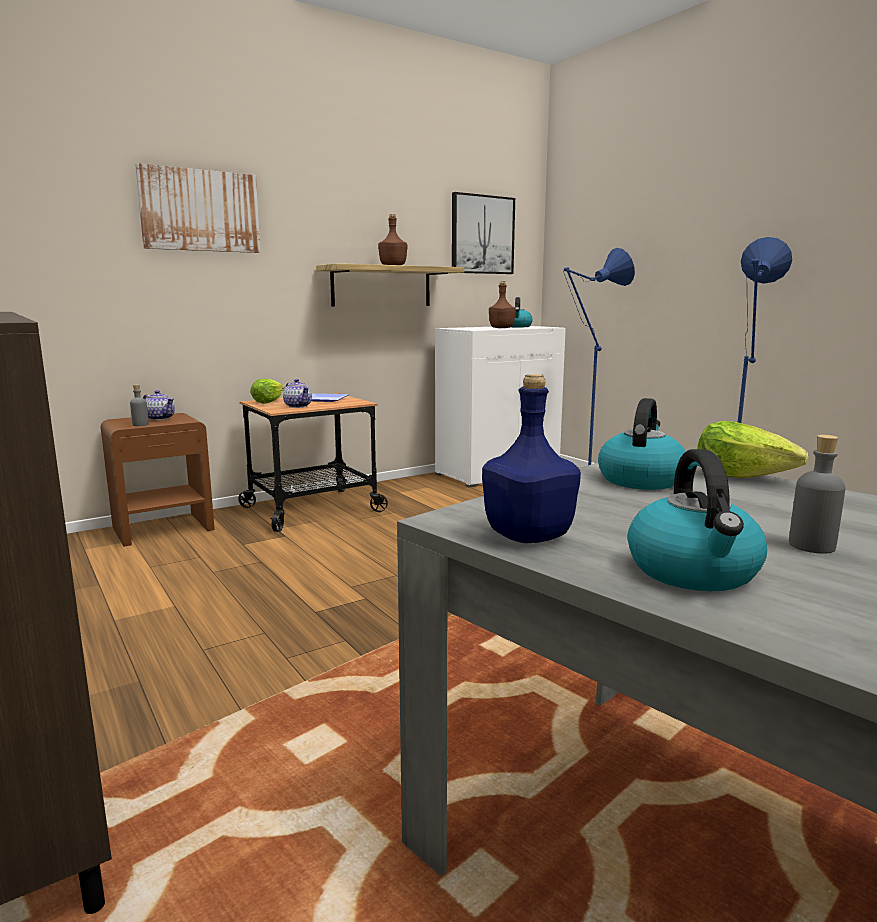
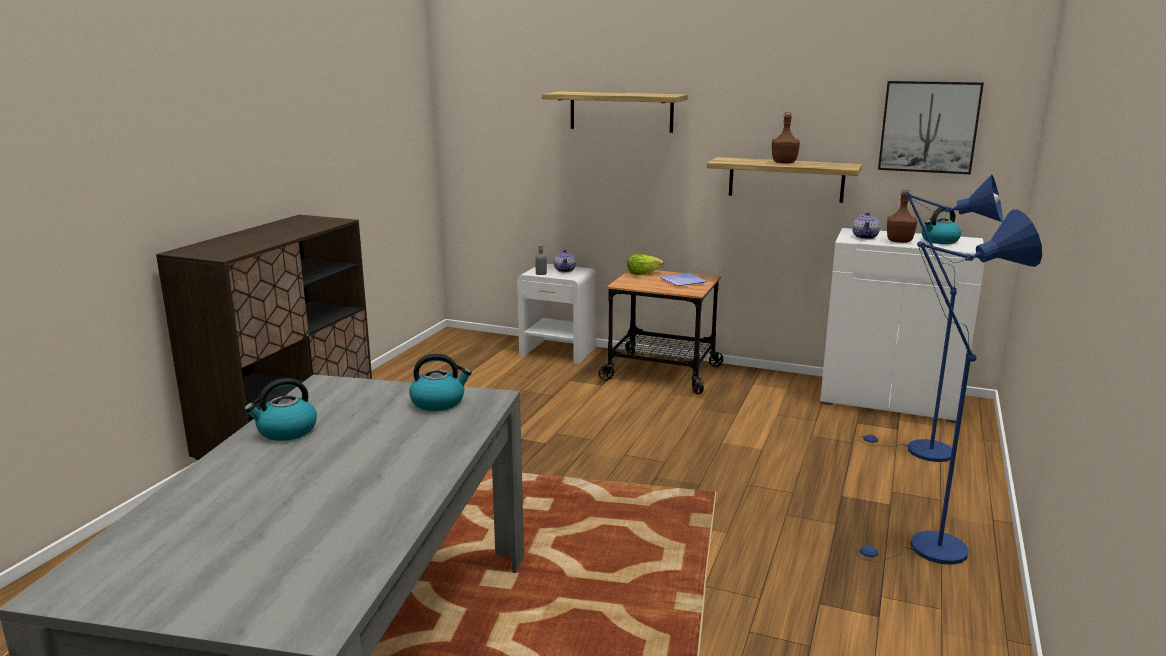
camera: 55 degrees right, 5 degrees up
brown nightstand [100,413,215,547] -> white nightstand [517,264,596,364]
picture [135,163,261,253] -> shelf [542,91,688,133]
teapot [283,379,312,408] -> teapot moved to [852,212,880,239]
blue bottle [482,374,581,543] -> none
lettuce [698,421,809,478] -> none
grey bottle [789,435,845,554] -> none

